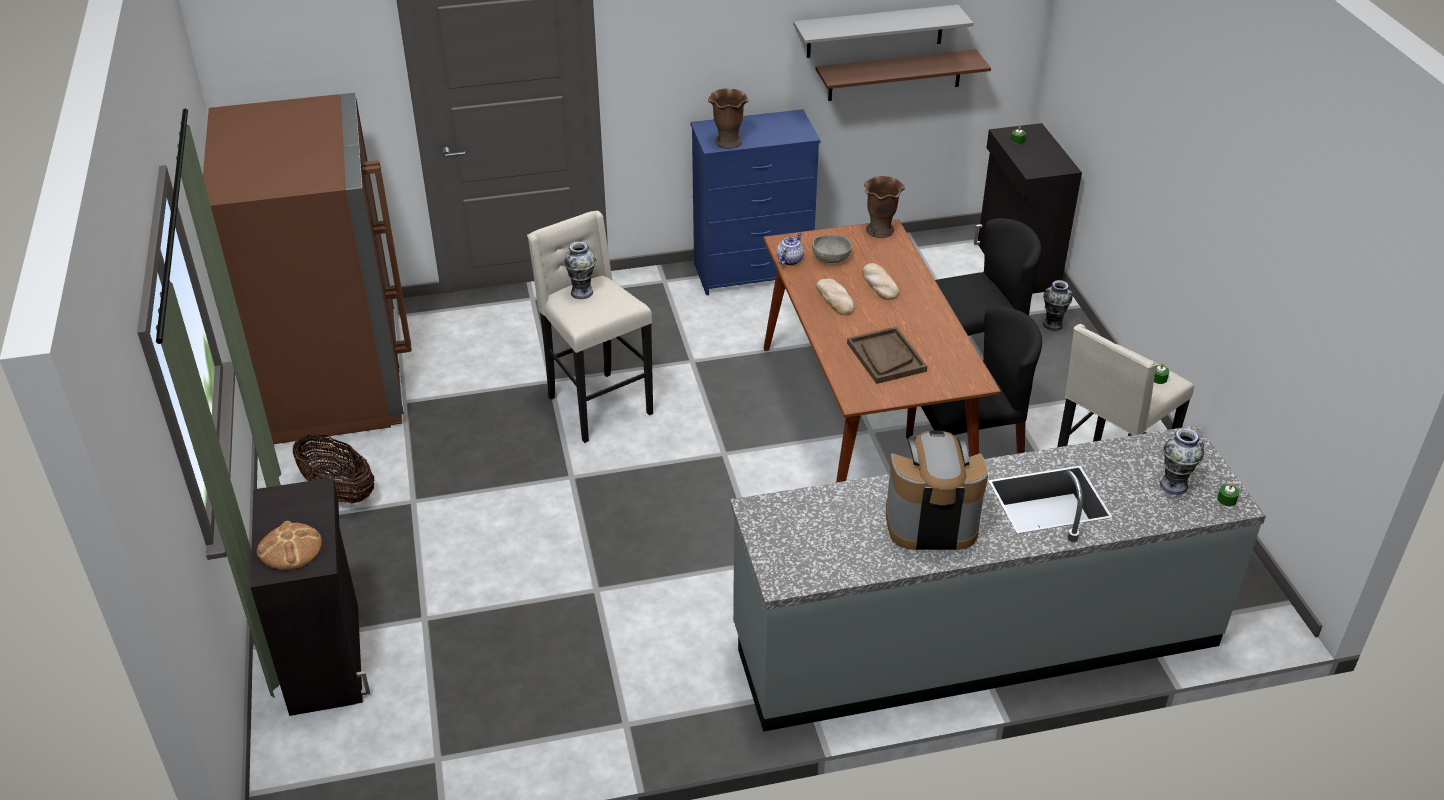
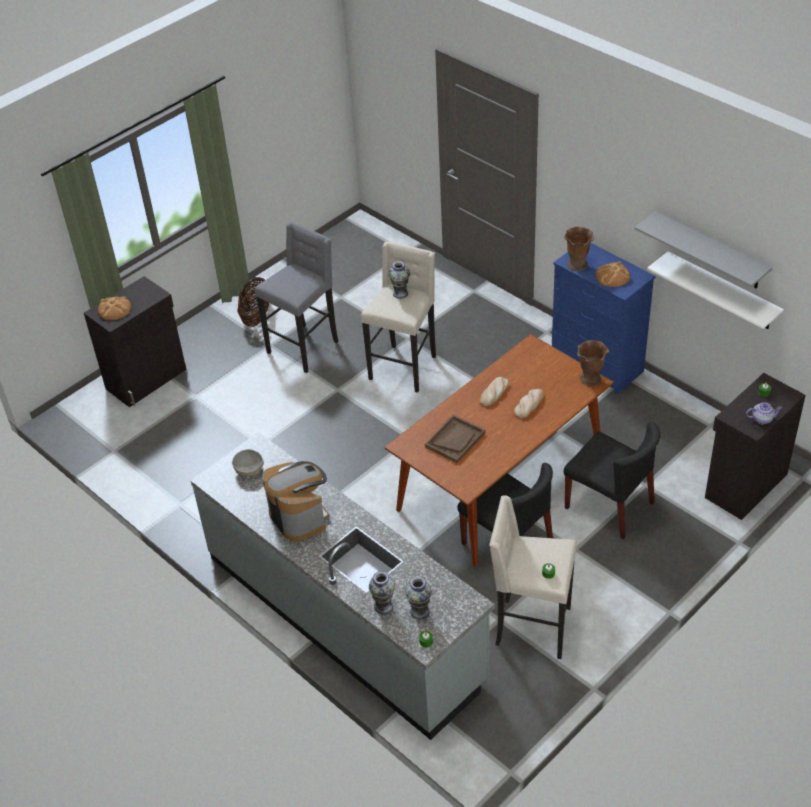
camera: 60 degrees right, 5 degrees up
brown fridge [203,93,412,444] -> none
teapot [776,233,804,266] -> teapot moved to [746,402,782,424]
grey bowl [812,234,852,263] -> grey bowl moved to [232,449,264,477]
brown shelf [816,49,991,101] -> white shelf [647,252,784,329]
vase [1043,280,1073,331] -> vase moved to [369,571,395,614]
none -> grey stool [255,222,339,373]
none -> bread [596,261,630,287]

